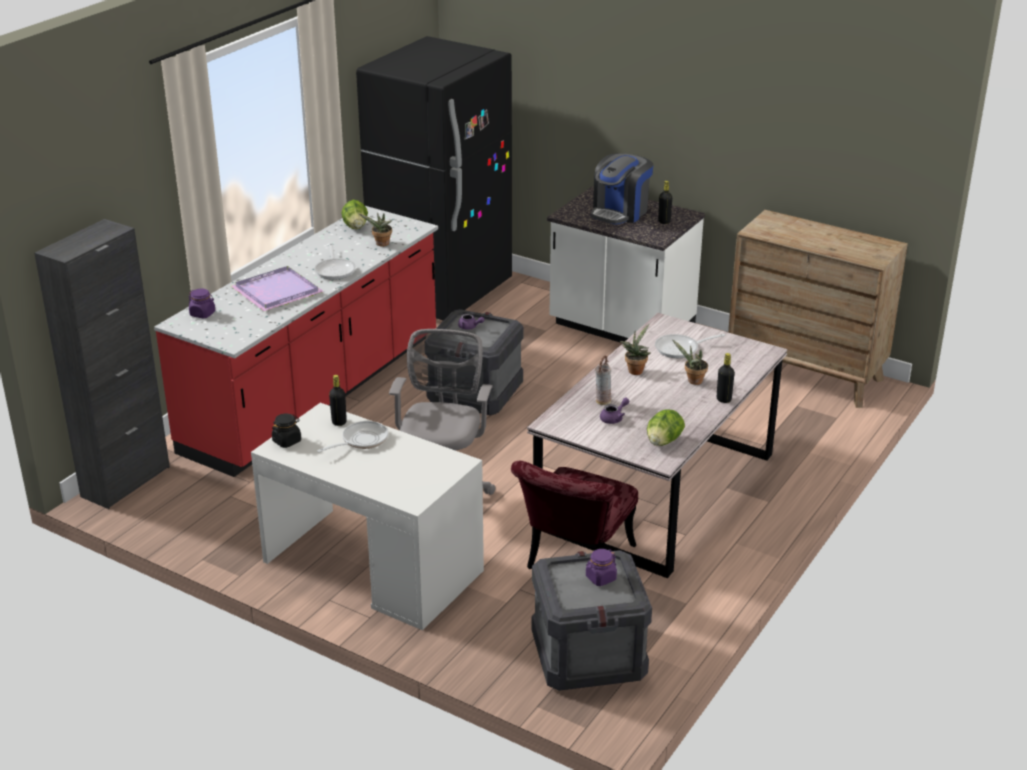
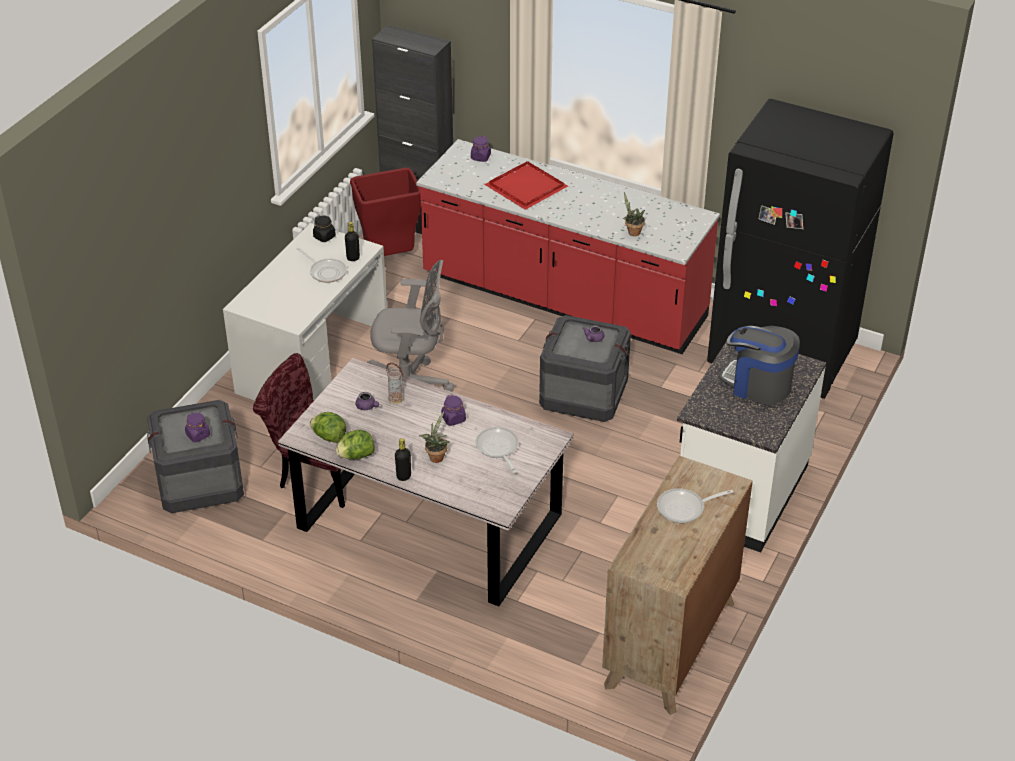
camera: 85 degrees right, 10 degrees up
purple tray [231,266,324,311] -> red tray [484,161,568,210]
frying pan [314,243,356,280] -> frying pan moved to [657,488,733,523]
lettuce [341,200,368,229] -> lettuce moved to [336,430,374,459]
potted plant [620,324,651,375] -> purple jar [441,395,466,426]
black bottle [658,181,672,224] -> none
none -> red trash can [350,168,421,256]

